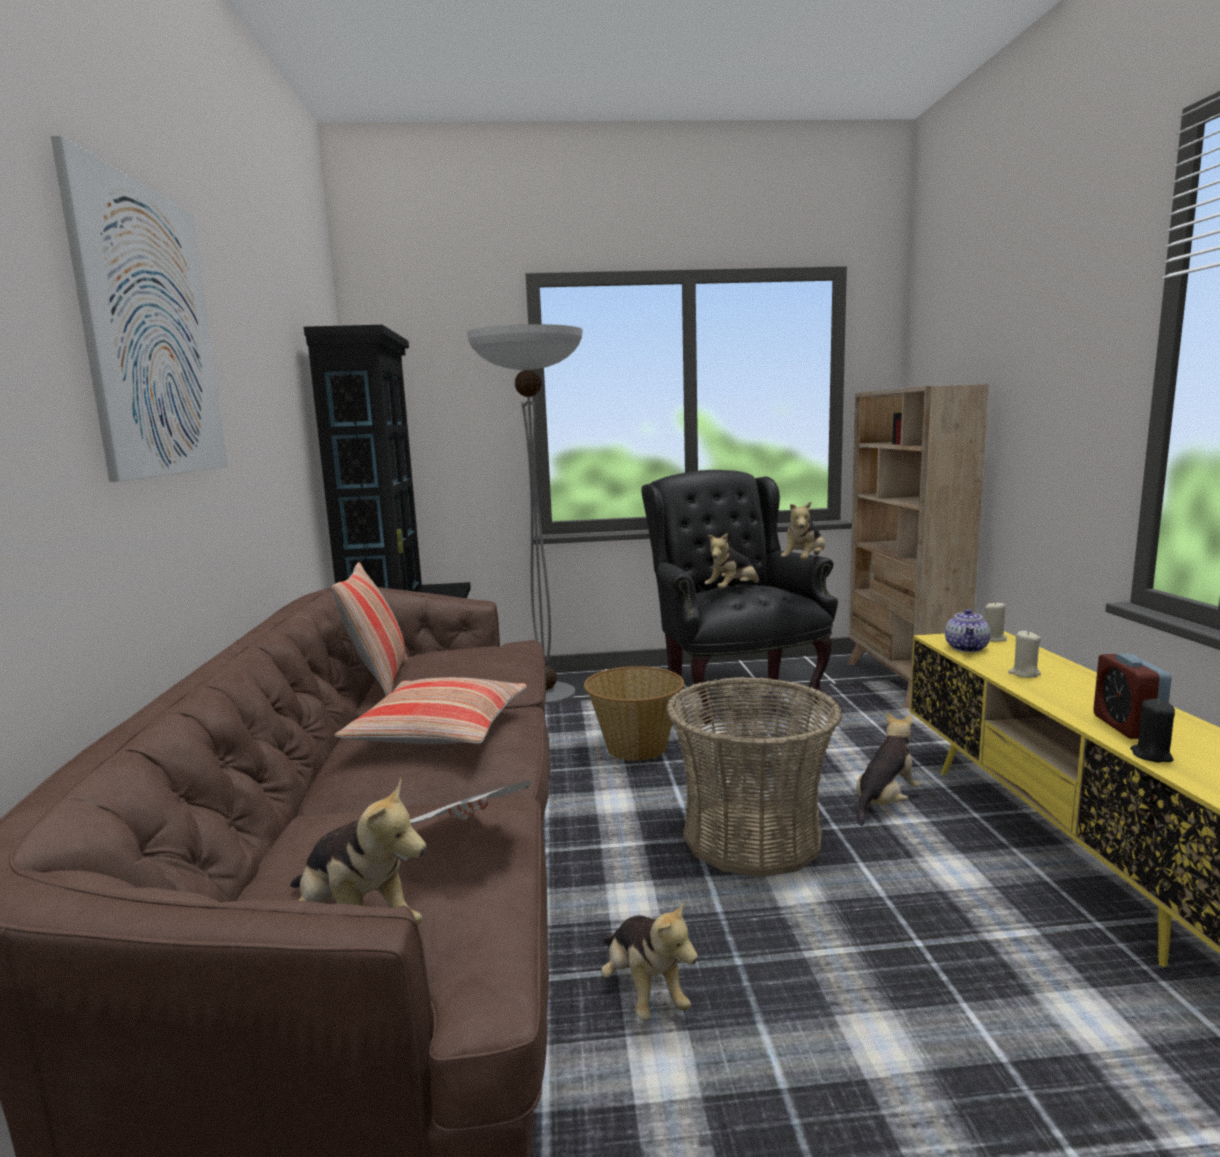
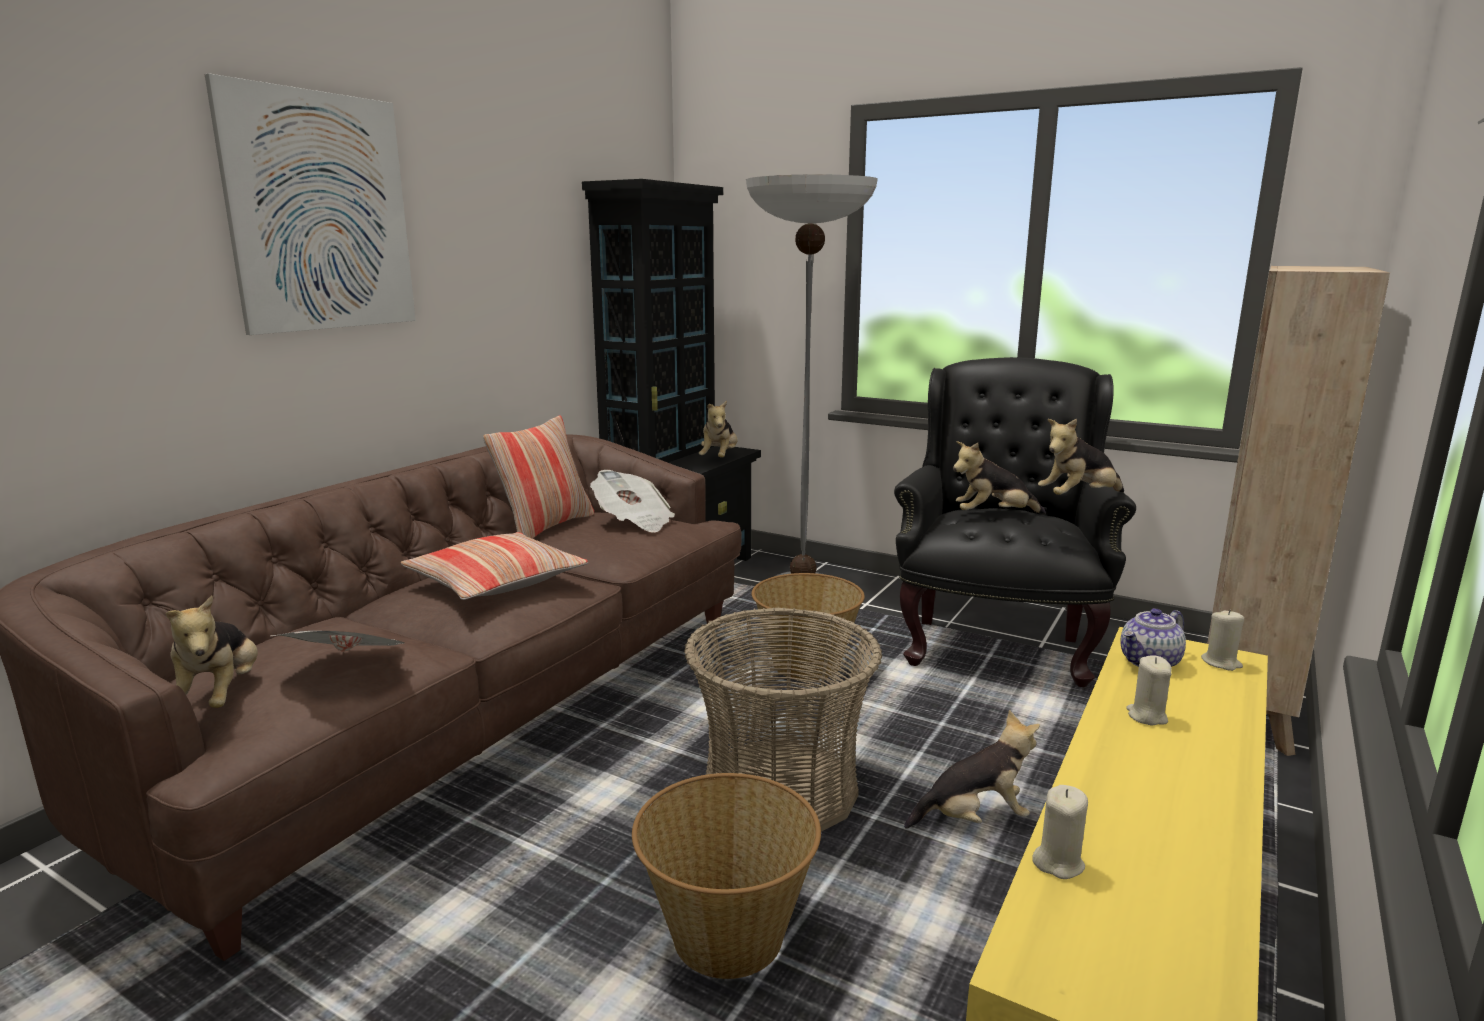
camera: 35 degrees right, 5 degrees up
plush toy [601,899,698,1020] -> plush toy moved to [699,401,737,458]
alarm clock [1093,654,1171,739] -> none
black candle [1130,699,1175,762] -> beige candle [1032,785,1088,879]
none -> newspaper [590,470,675,533]
none -> basket [632,773,821,979]

